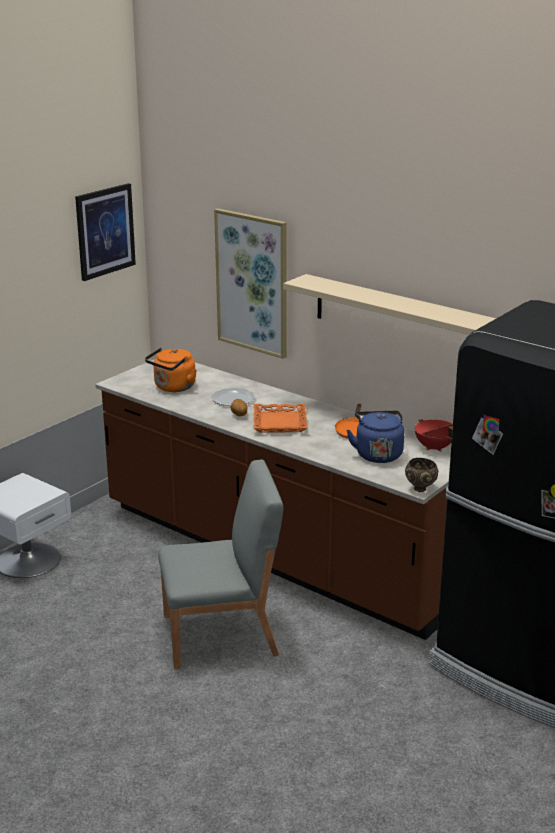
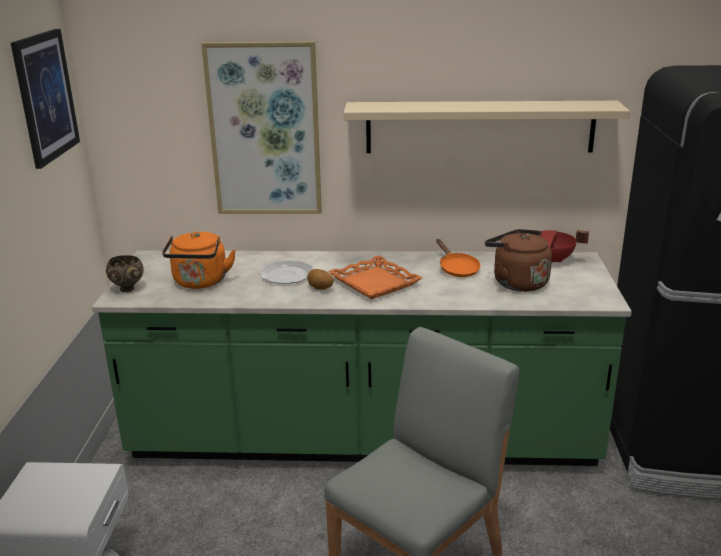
camera: 35 degrees left, 0 degrees up
brown counter [95,359,452,640] -> green counter [92,250,632,466]
blue kettle [347,411,404,463] -> brown kettle [485,229,552,292]
brown bowl [405,458,438,492] -> brown bowl moved to [106,255,144,292]

